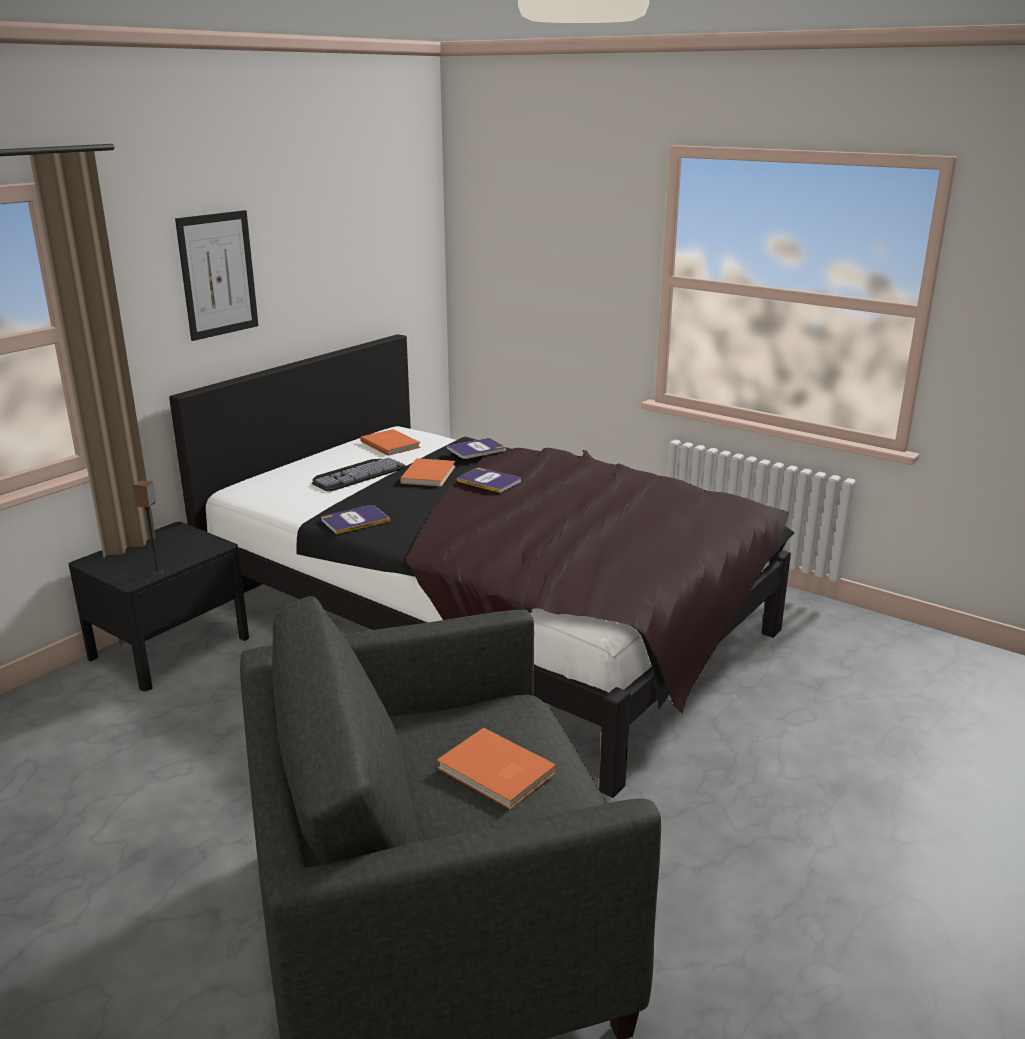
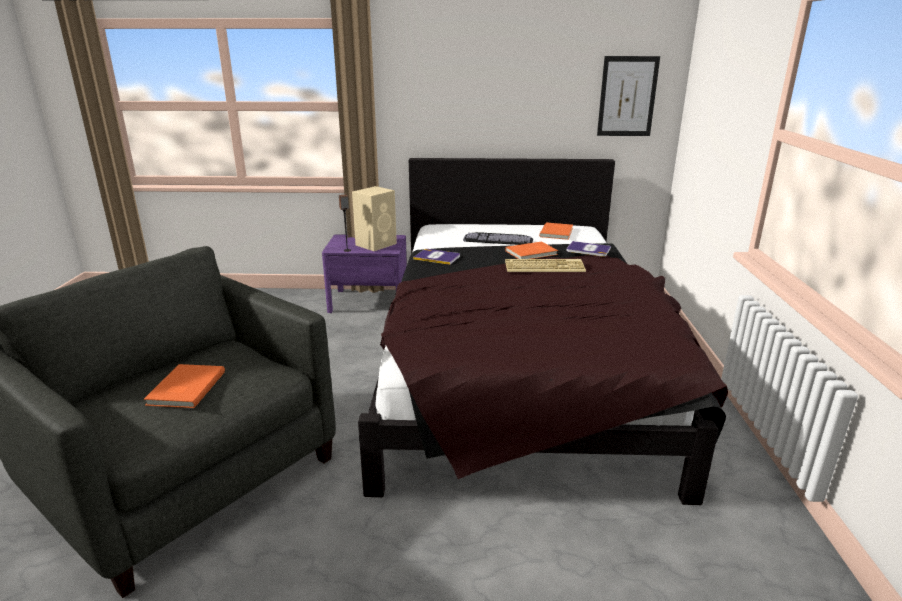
camera: 55 degrees right, 0 degrees up
black nightstand [69,522,249,691] -> purple nightstand [322,234,407,313]
picture [175,210,259,341] -> picture moved to [597,56,660,136]
book [457,468,521,493] -> keyboard [505,259,586,272]
none -> beige speaker [352,186,397,251]

